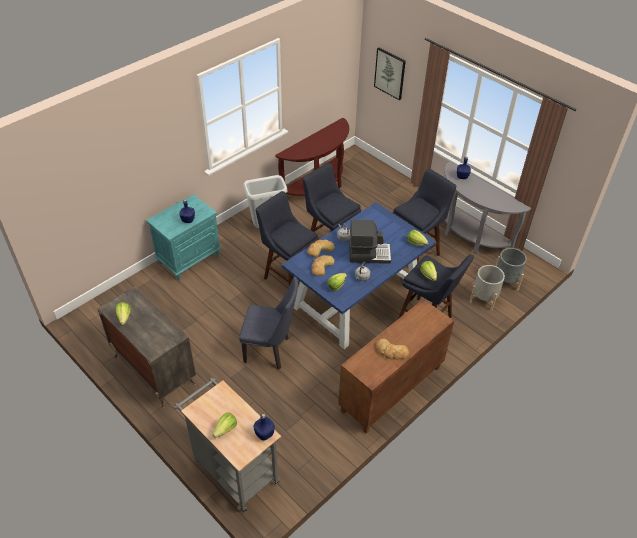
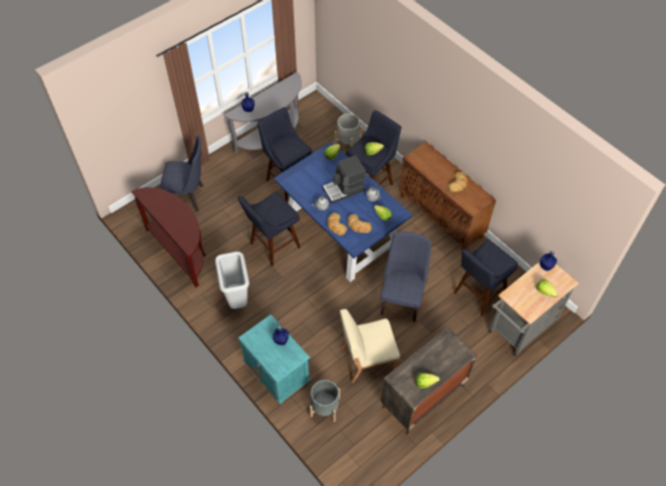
camera: 85 degrees left, 10 degrees up
blue stool [256,191,319,286] -> blue stool moved to [454,239,518,316]
coffee machine [349,219,391,264] -> coffee machine turned 120 degrees counterclockwise [323,155,366,203]
picture [374,48,406,100] -> none
grey planter [496,248,527,291] -> grey planter moved to [310,380,340,422]
none -> blue chair [160,135,203,212]
none -> beige chair [340,309,400,383]

